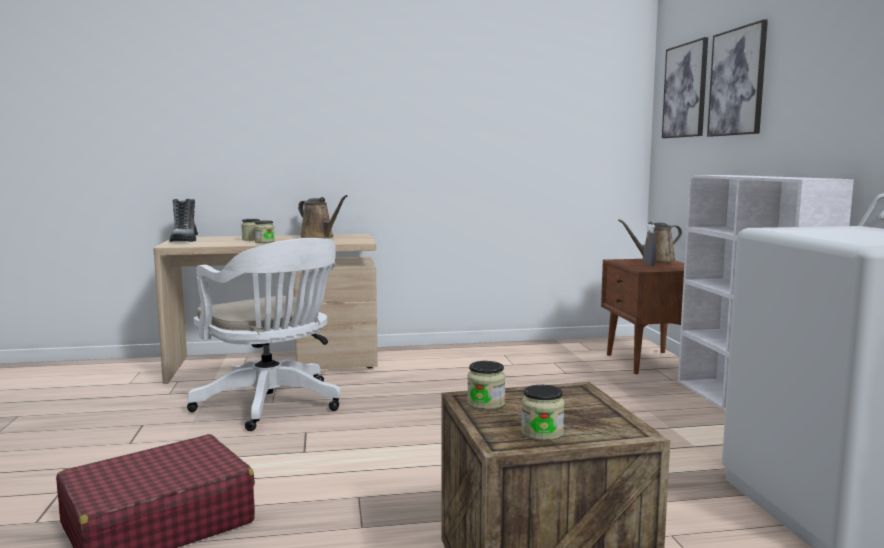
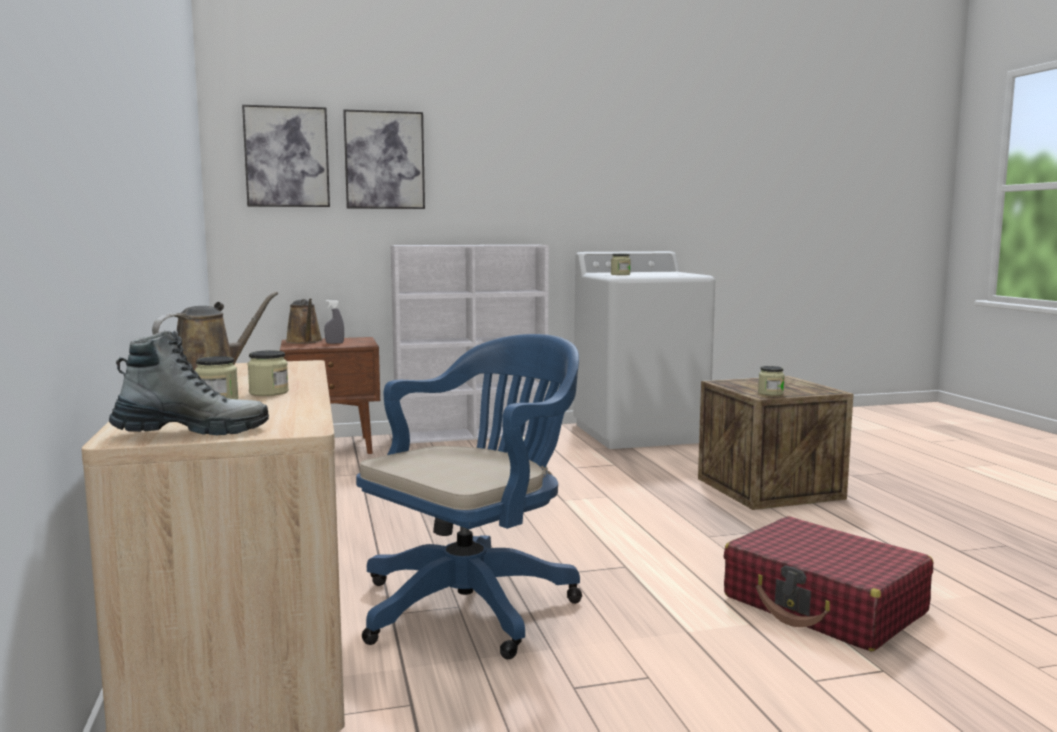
camera: 95 degrees left, 0 degrees up
white office chair [187,238,341,431] -> blue office chair [356,334,582,659]
jar [521,385,565,441] -> jar moved to [611,254,631,275]

